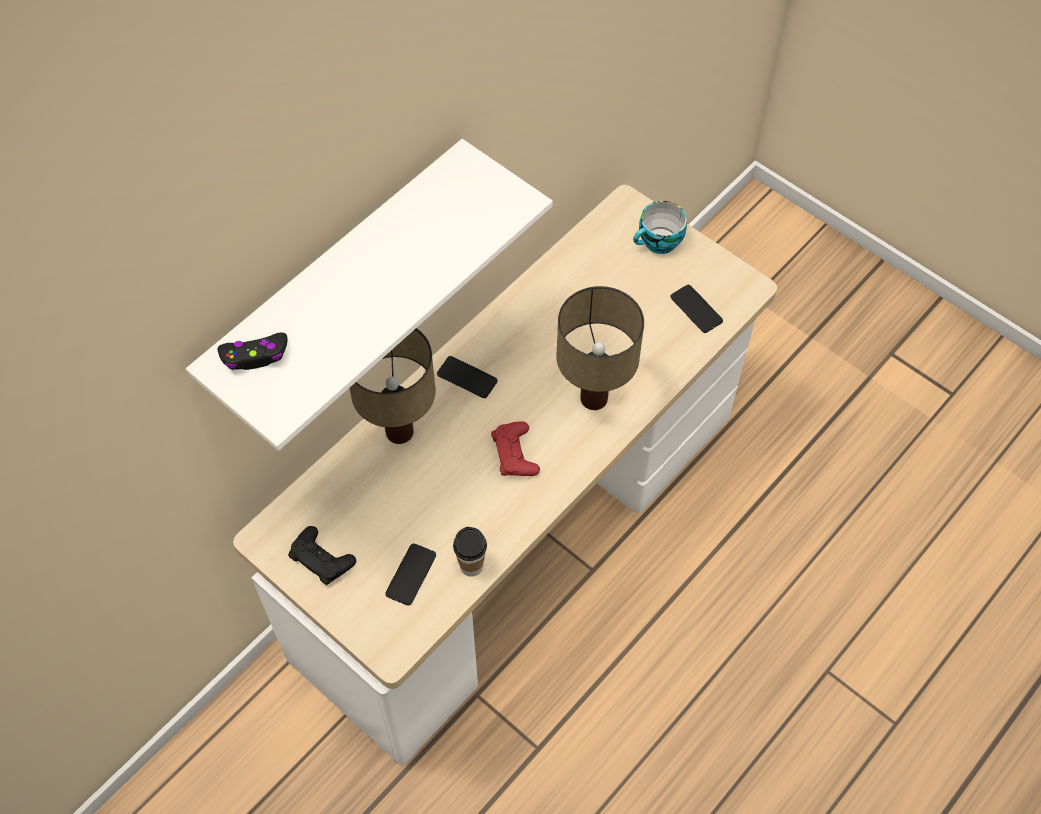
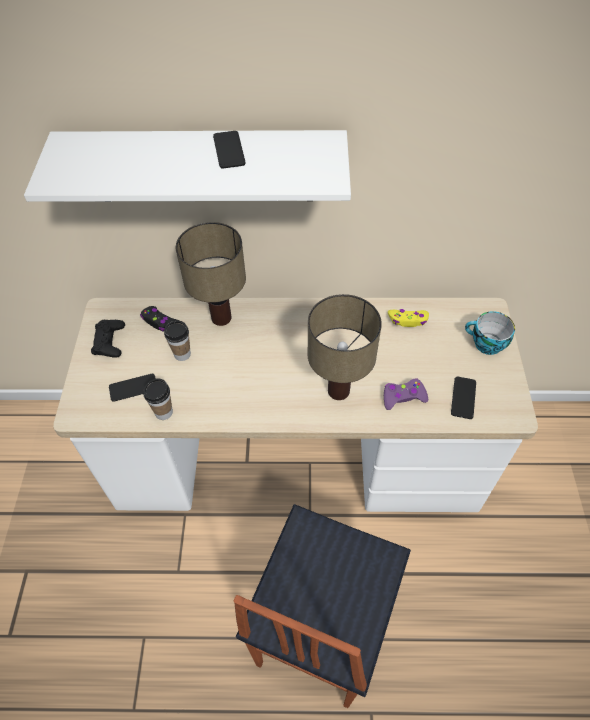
camera: 50 degrees right, 5 degrees down
black game controller [217,333,287,370] -> black game controller moved to [140,306,179,332]
phone [437,356,498,398] -> phone moved to [213,131,246,168]
red game controller [491,421,540,476] -> none
none -> cup [164,321,191,361]
none -> chair [233,504,411,708]
none -> purple game controller [384,378,428,410]
none -> yellow game controller [388,309,429,327]

